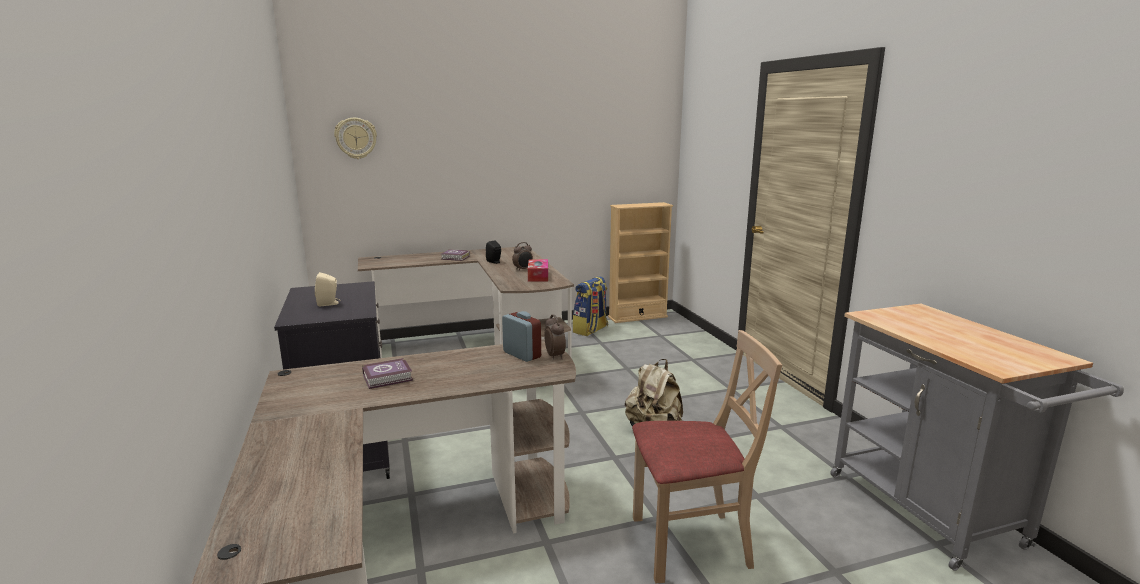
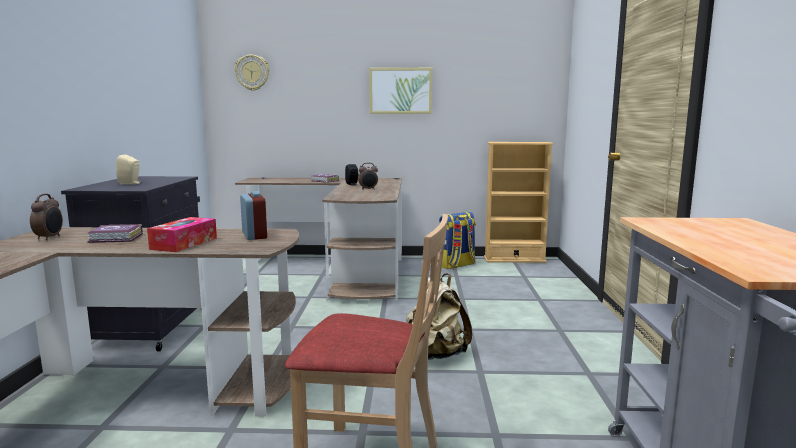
camera: 20 degrees right, 5 degrees down
tissue box [528,259,548,282] -> tissue box moved to [147,217,217,252]
alarm clock [544,314,566,359] -> alarm clock moved to [30,194,63,240]
none -> picture [369,68,432,114]

